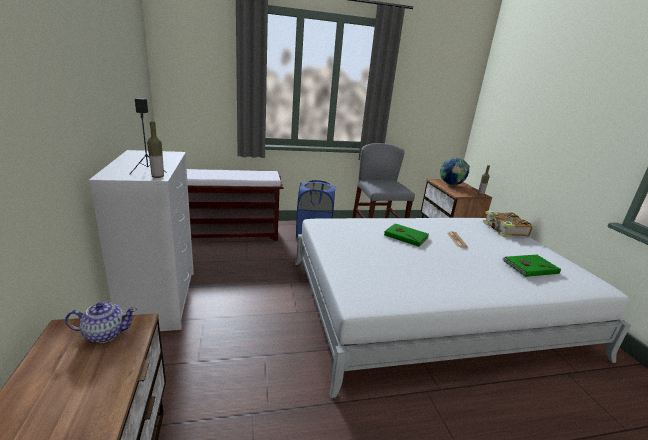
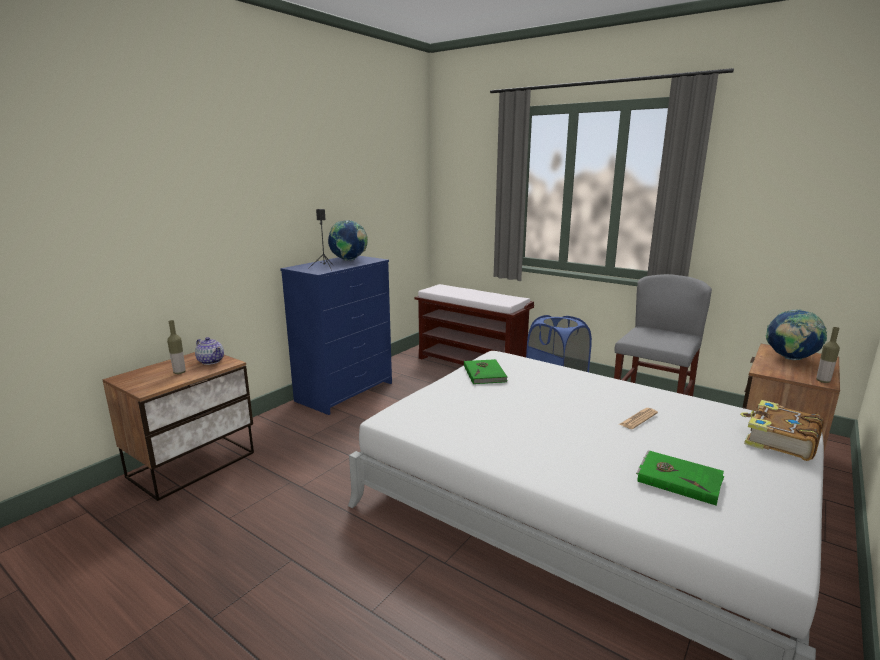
camera: 50 degrees right, 5 degrees down
white dresser [89,150,194,331] -> blue dresser [280,256,392,415]
bottle [147,121,164,178] -> bottle moved to [167,320,186,374]
green book [384,223,429,247] -> green book moved to [464,359,508,384]
none -> globe [328,220,368,261]

